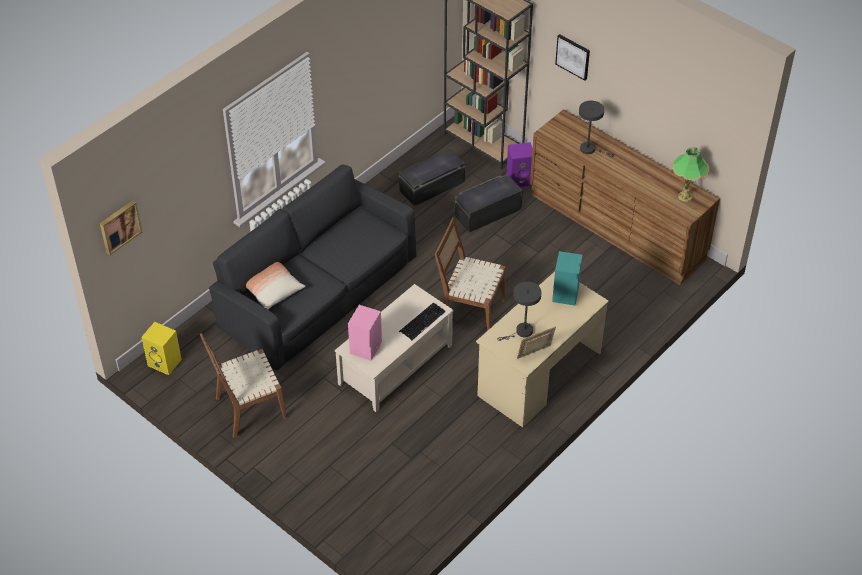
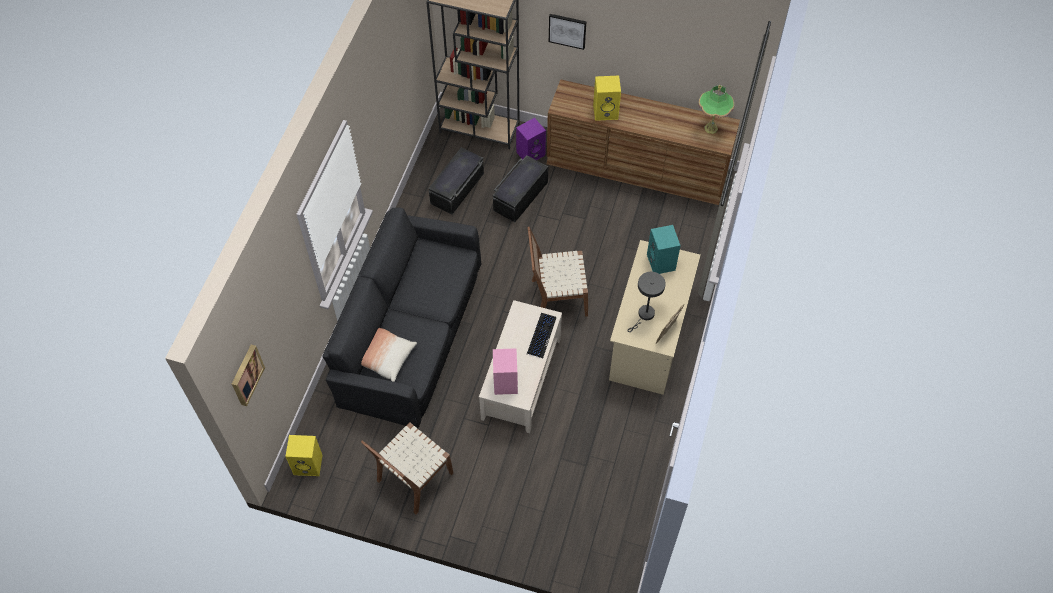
camera: 25 degrees left, 10 degrees up
grey table lamp [579,101,614,157] -> yellow speaker [593,75,621,121]

